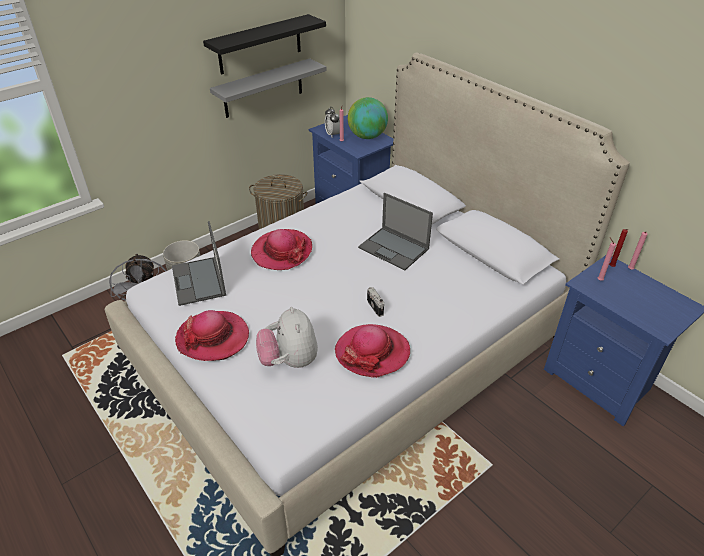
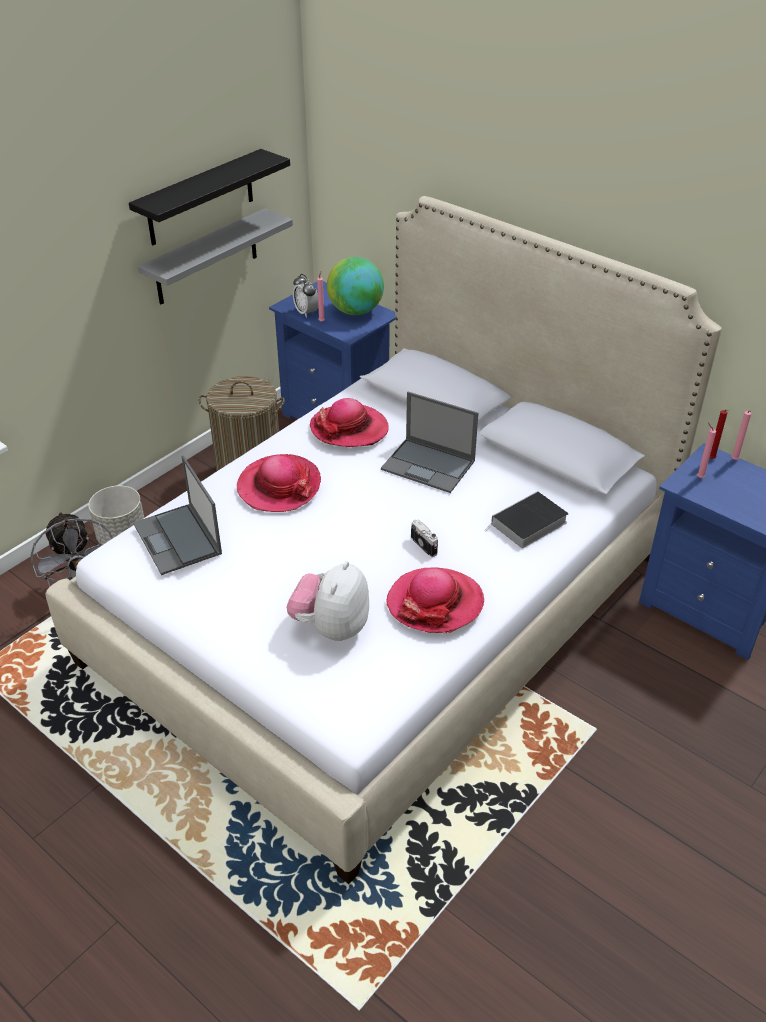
camera: 10 degrees left, 0 degrees up
hat [175,310,249,361] -> hat moved to [310,398,389,447]
plush toy [256,307,318,368] -> plush toy turned 45 degrees clockwise [287,561,369,641]
none -> book [484,491,568,548]

